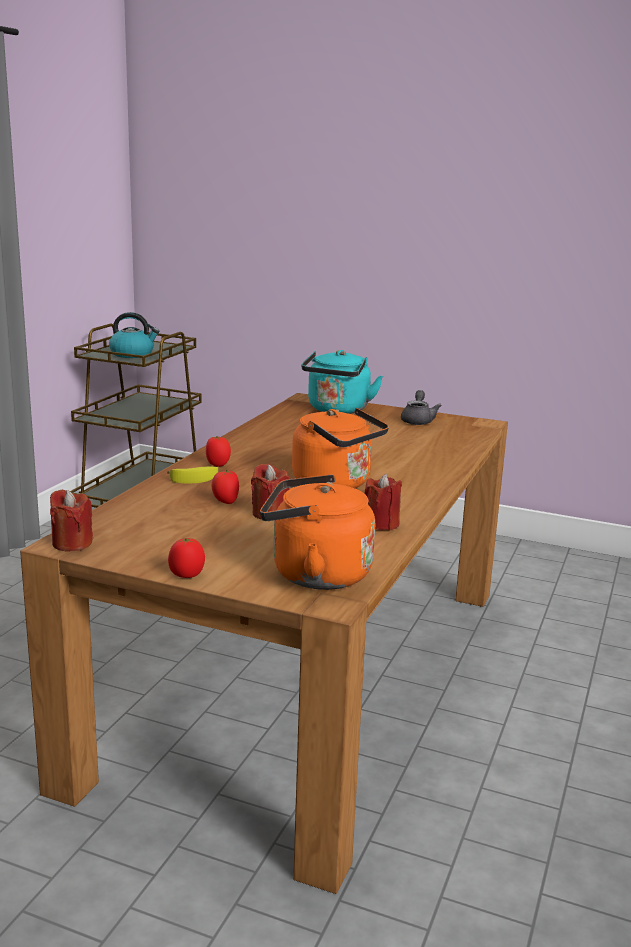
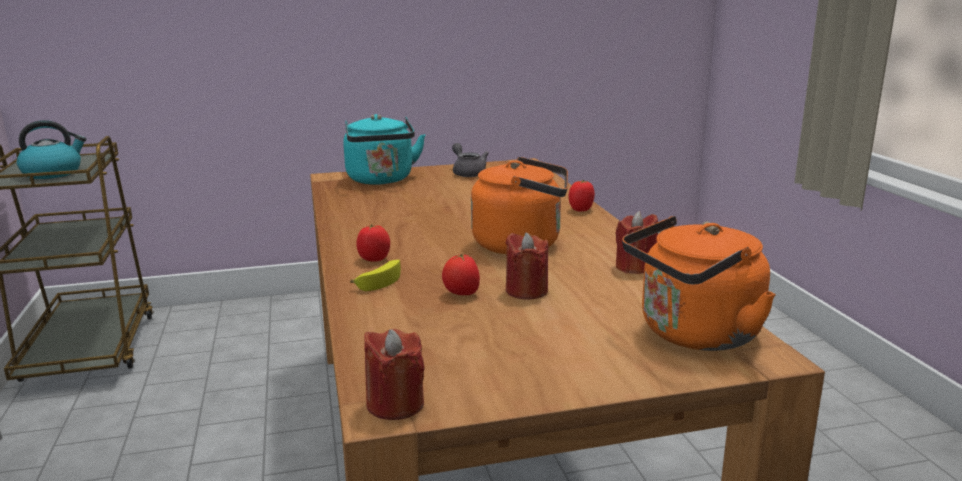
camera: 35 degrees left, 0 degrees up
tomato [168,538,205,578] -> tomato moved to [569,180,595,212]

